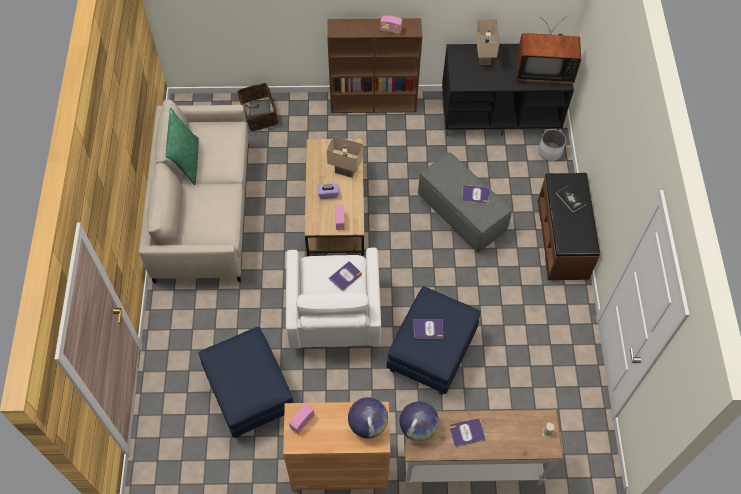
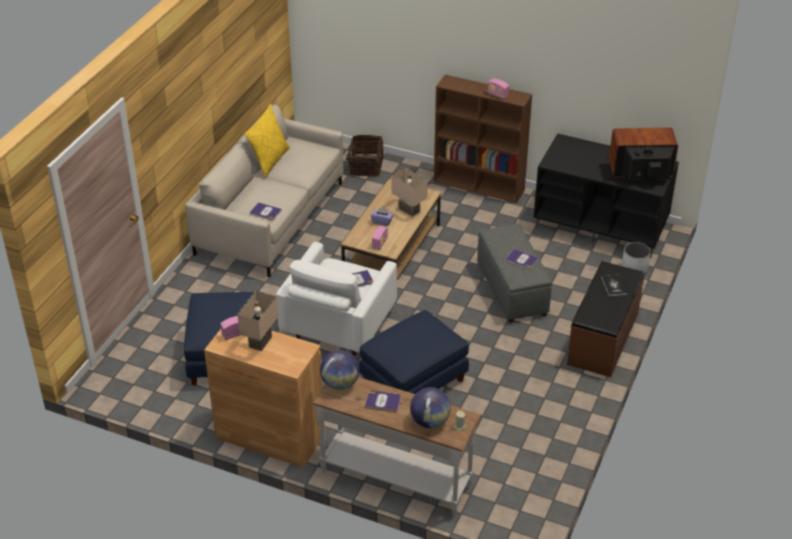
camera: 25 degrees right, 20 degrees down
green pillow [166,108,199,185] -> yellow pillow [244,104,290,178]
globe [348,397,388,438] -> globe moved to [410,387,451,428]
book [414,319,443,339] -> book moved to [250,202,282,221]
beige table lamp [476,19,500,65] -> beige table lamp moved to [237,291,278,351]
television [516,16,581,84] -> television turned 150 degrees clockwise [609,128,678,180]

